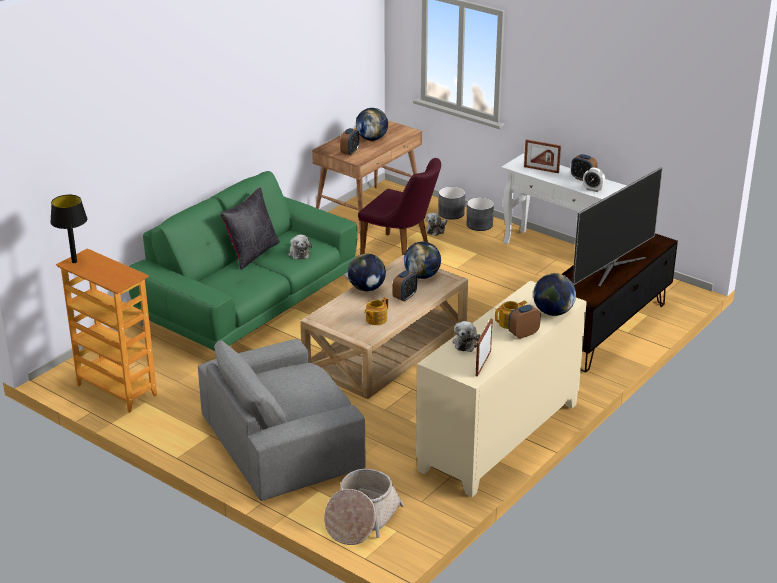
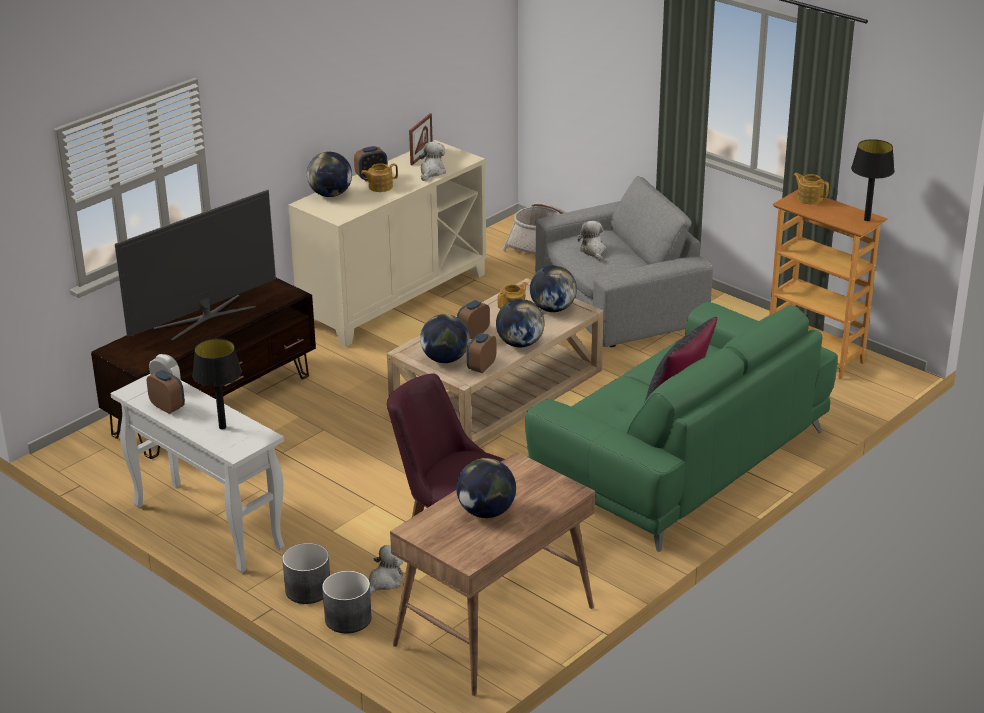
camera: 175 degrees left, 0 degrees up
plush toy [288,234,312,260] -> plush toy moved to [578,221,606,261]
alarm clock [340,128,359,155] -> alarm clock moved to [467,333,496,373]
picture frame [524,139,561,173] -> black table lamp [192,338,242,430]
none -> globe [530,265,577,312]
none -> teapot [794,173,829,204]

